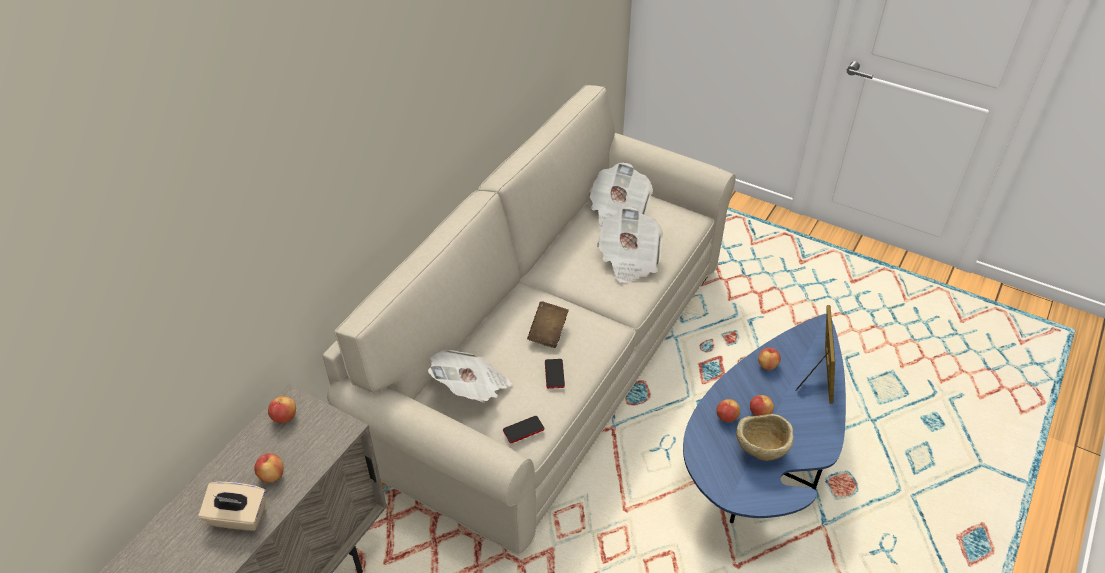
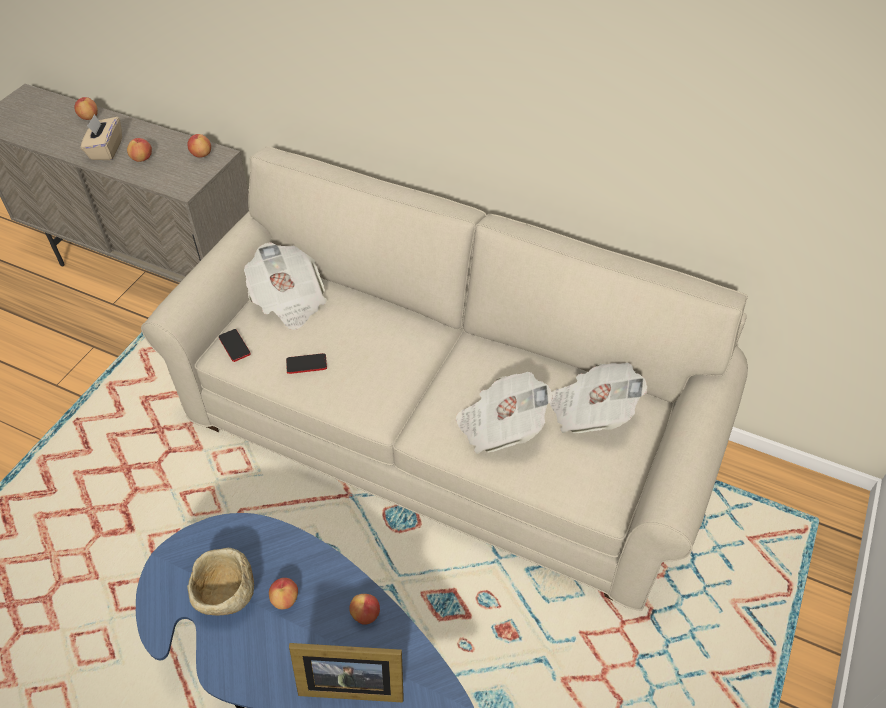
camera: 85 degrees right, 5 degrees up
brown book [527,301,569,348] -> none
apple [717,399,740,422] -> apple moved to [74,97,98,120]

